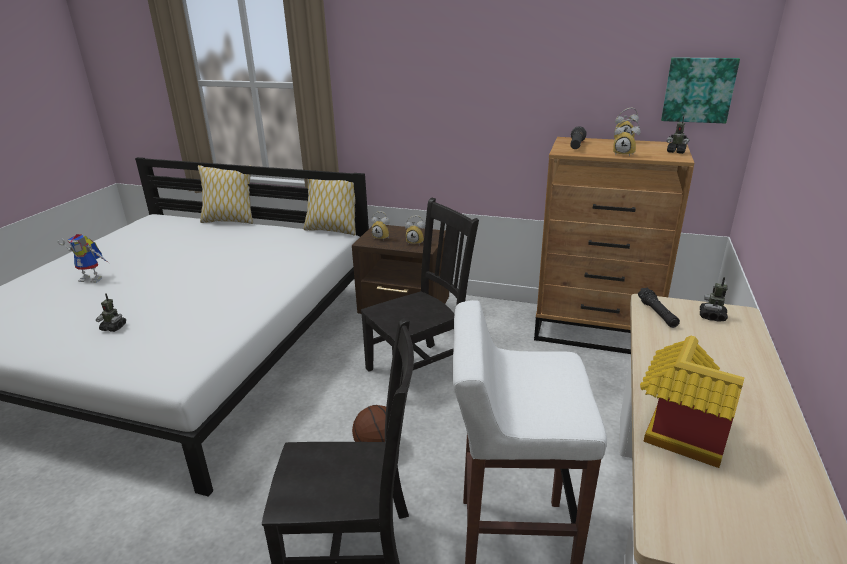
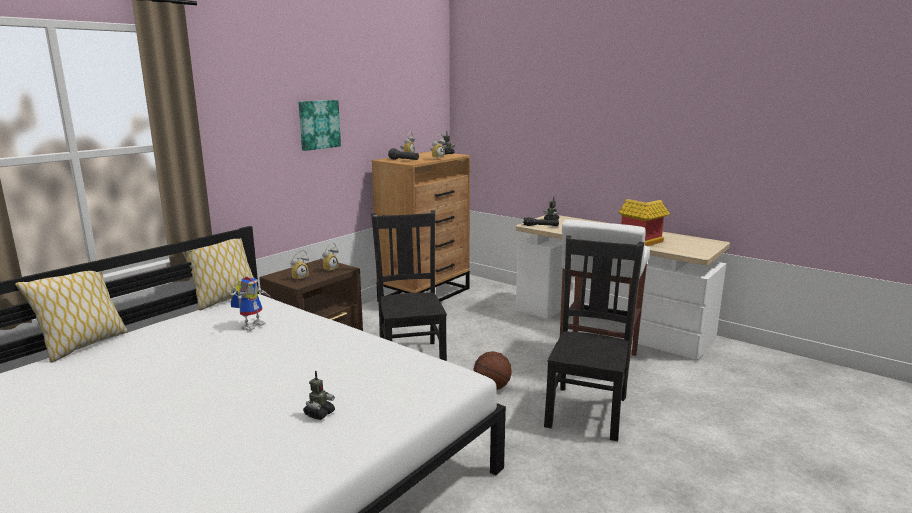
camera: 70 degrees left, 10 degrees down
toy robot [57,234,109,283] -> toy robot moved to [229,277,272,331]
picture [661,57,740,123] -> picture moved to [298,100,341,151]

